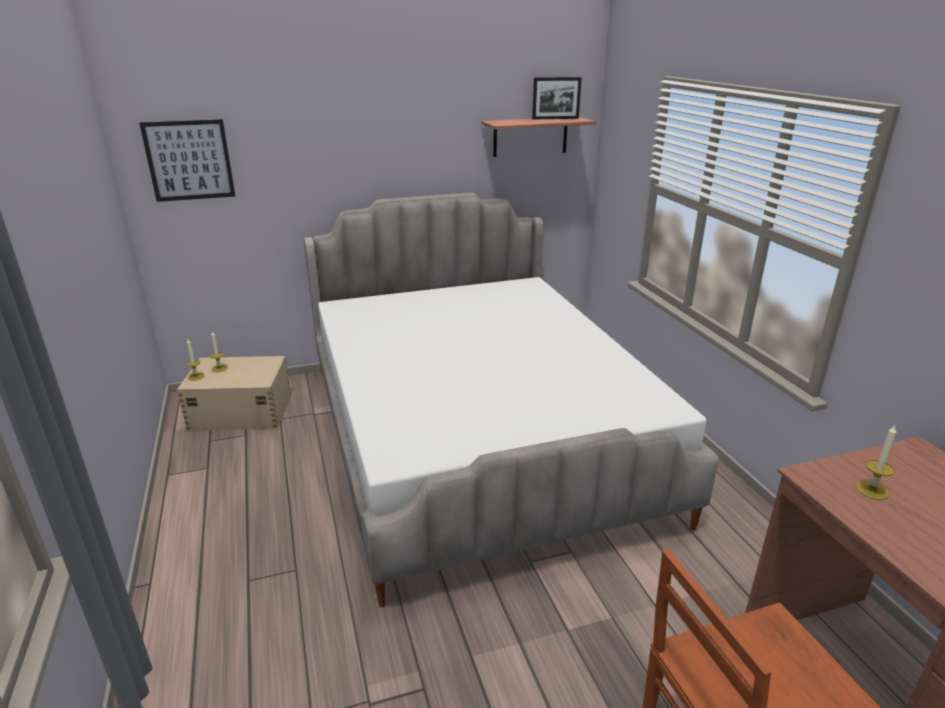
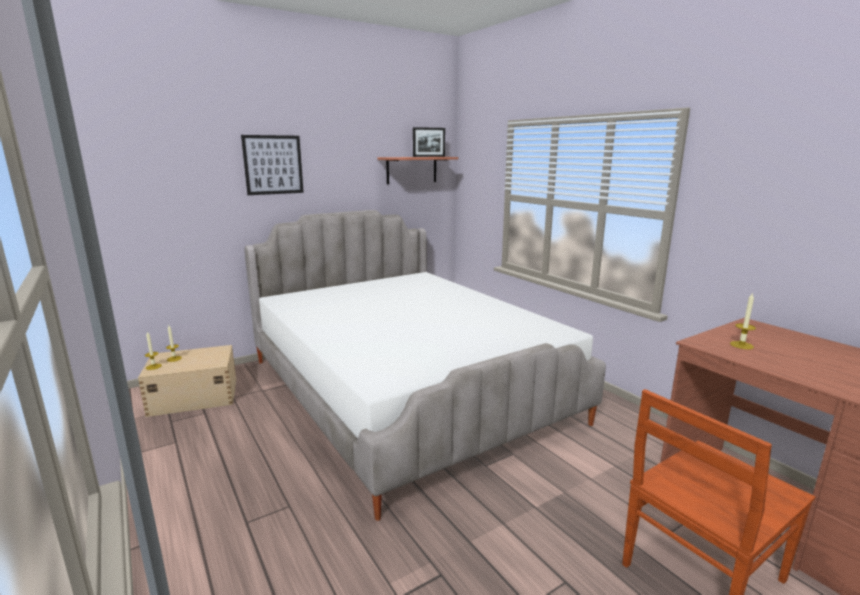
camera: 15 degrees left, 10 degrees down
picture [139,119,235,202] -> picture moved to [241,135,304,195]

